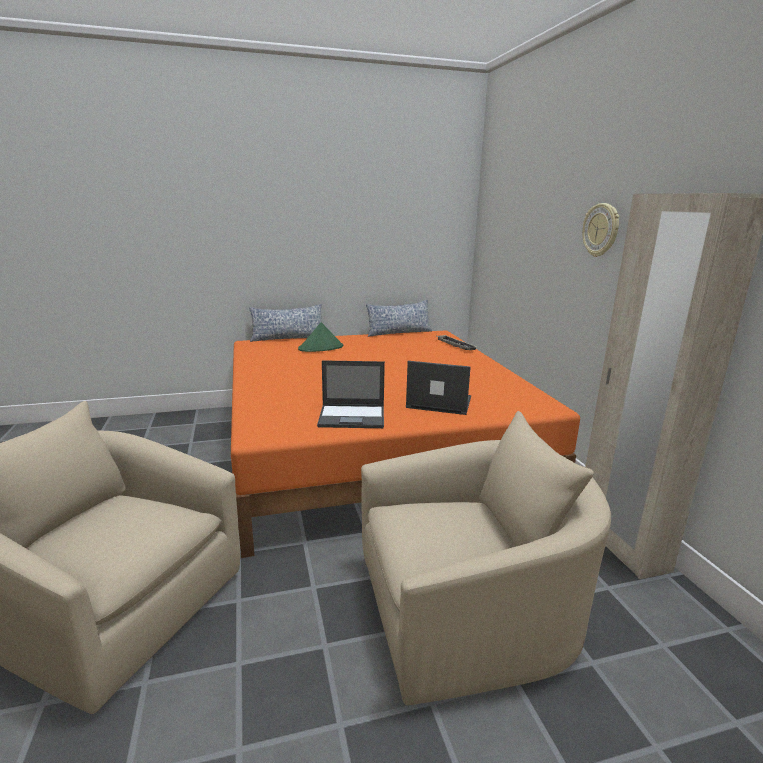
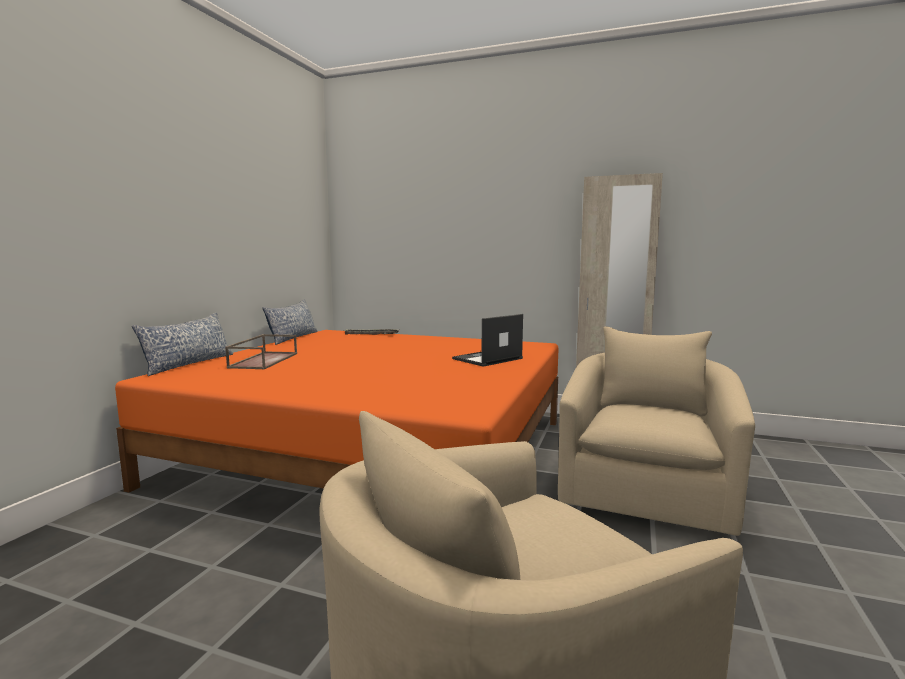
camera: 55 degrees left, 10 degrees down
green hat [298,322,343,352] -> brown tray [225,334,297,369]
laptop [317,360,385,428] -> none
wall clock [582,203,619,257] -> none

